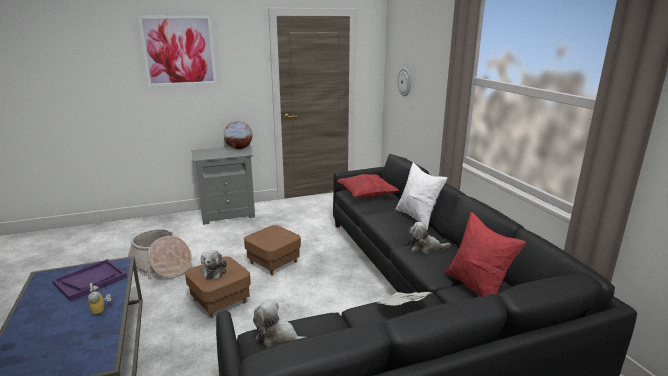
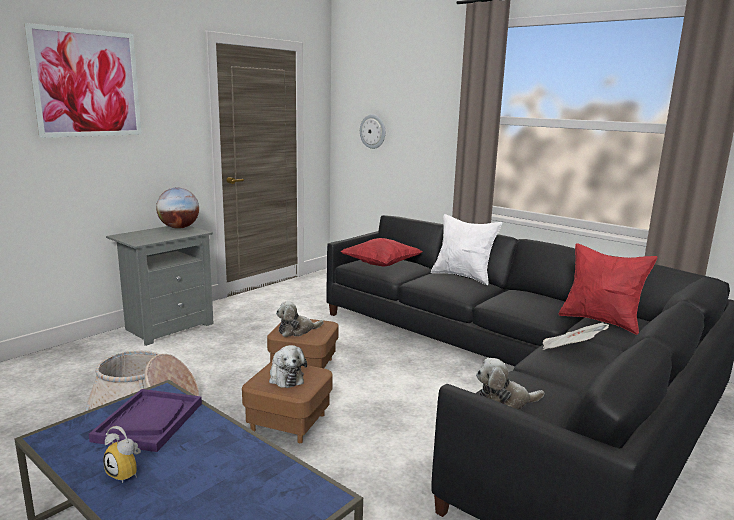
camera: 30 degrees left, 5 degrees down
alarm clock [88,283,111,316] -> alarm clock moved to [103,426,141,483]
plush toy [409,222,451,254] -> plush toy moved to [276,301,323,337]

